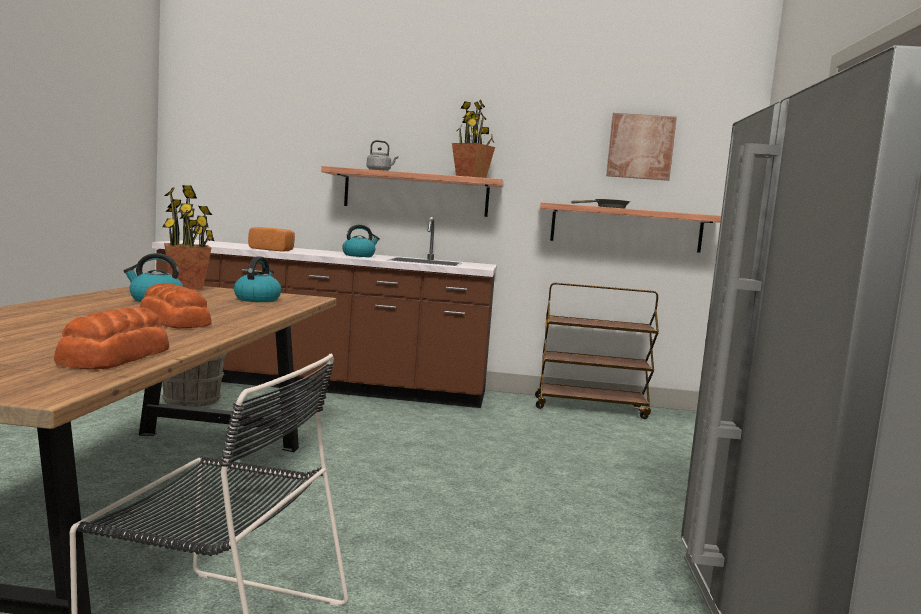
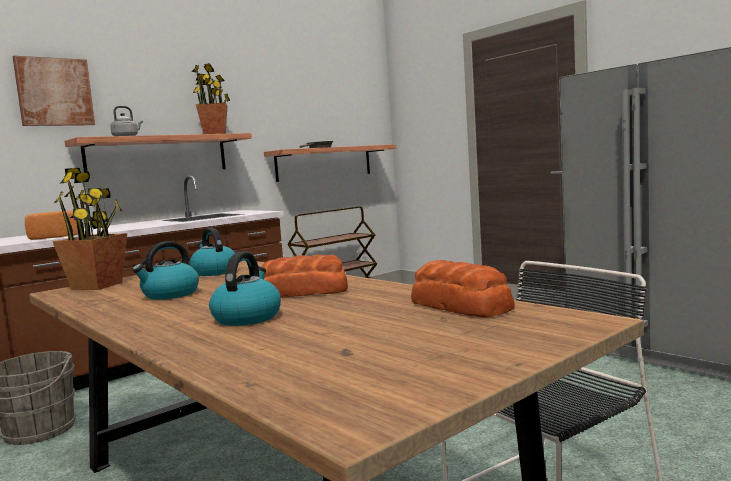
camera: 45 degrees left, 0 degrees up
kettle [342,225,380,257] -> kettle moved to [209,252,281,326]
picture [606,113,677,181] -> picture moved to [13,56,95,126]

